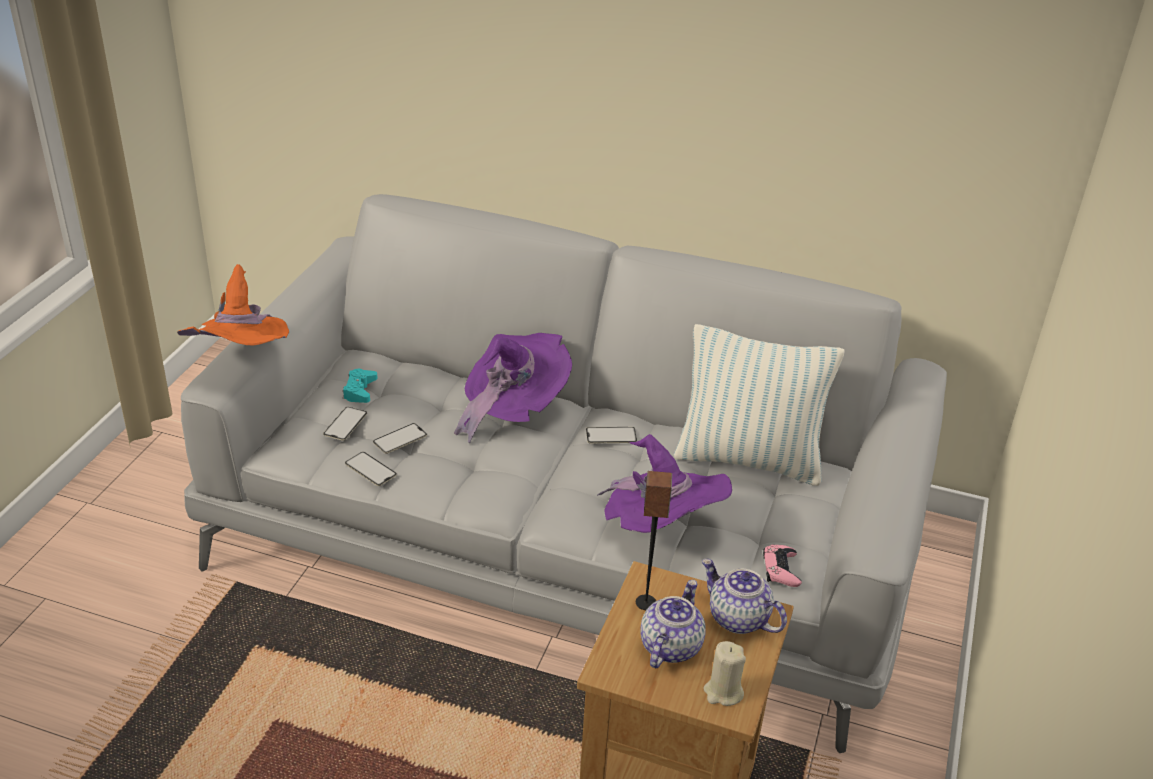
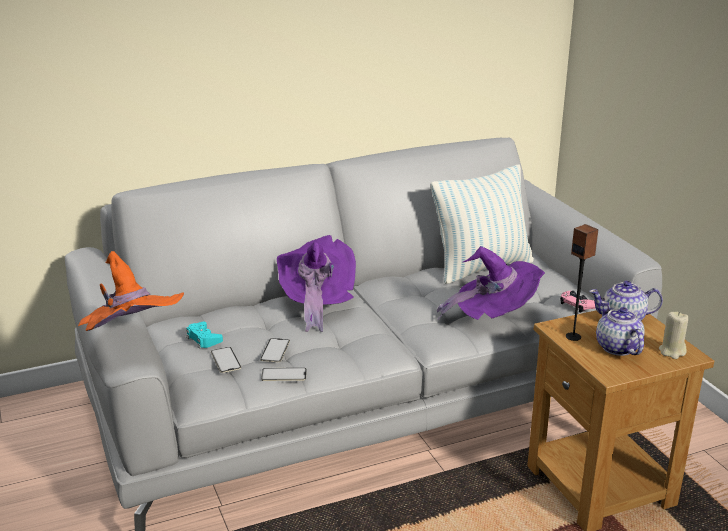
camera: 40 degrees left, 10 degrees down
phone [586,427,637,443] -> none

